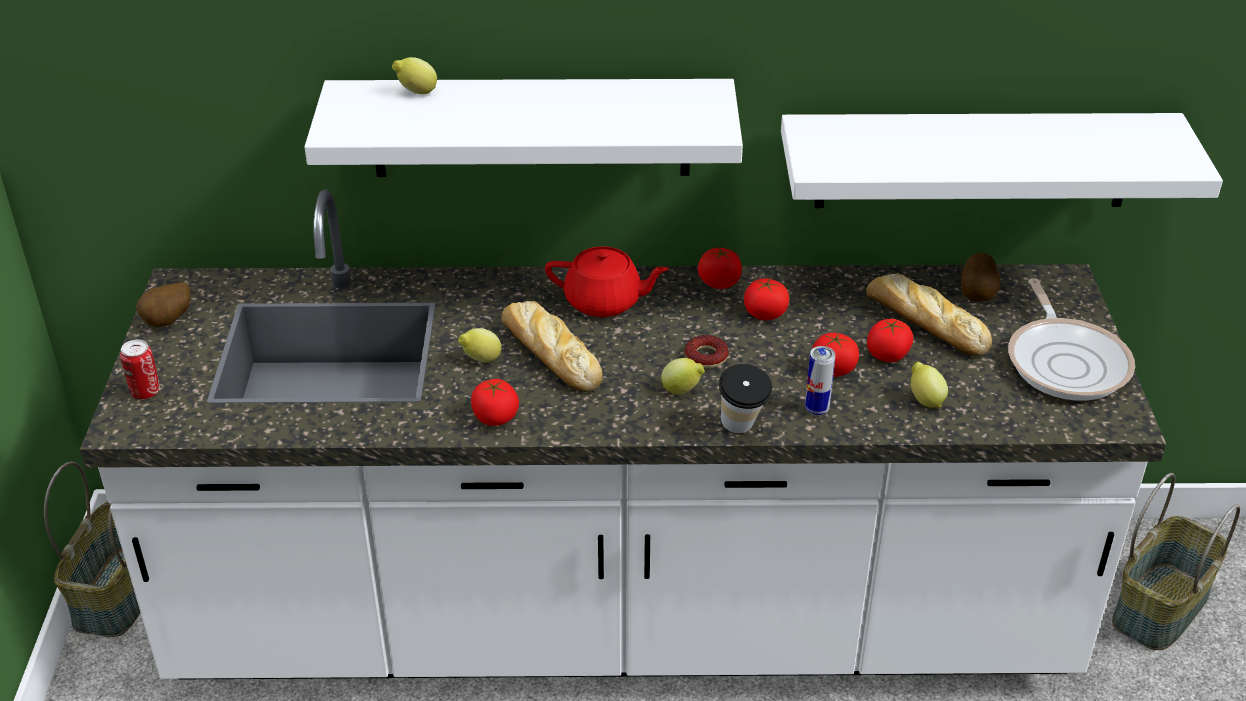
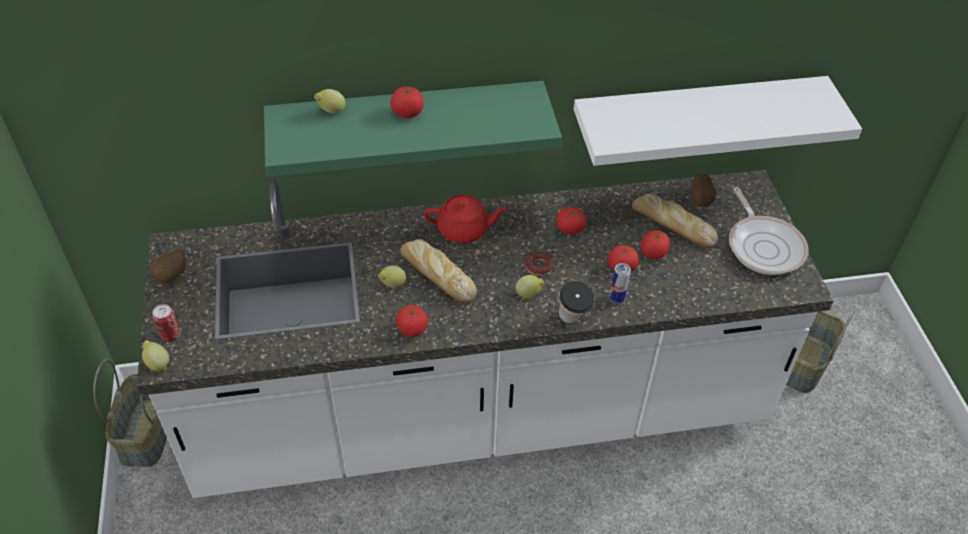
camera: 10 degrees left, 10 degrees up
white shelf [304,79,743,177] -> green shelf [264,81,562,177]
tomato [698,248,742,289] -> tomato moved to [390,87,424,118]
lemon [911,362,948,408] -> lemon moved to [142,340,169,371]

